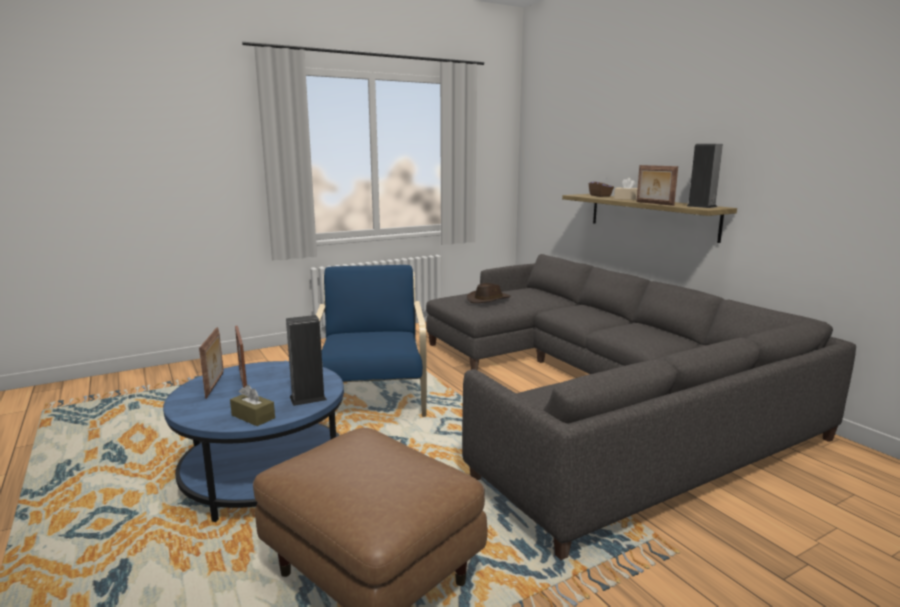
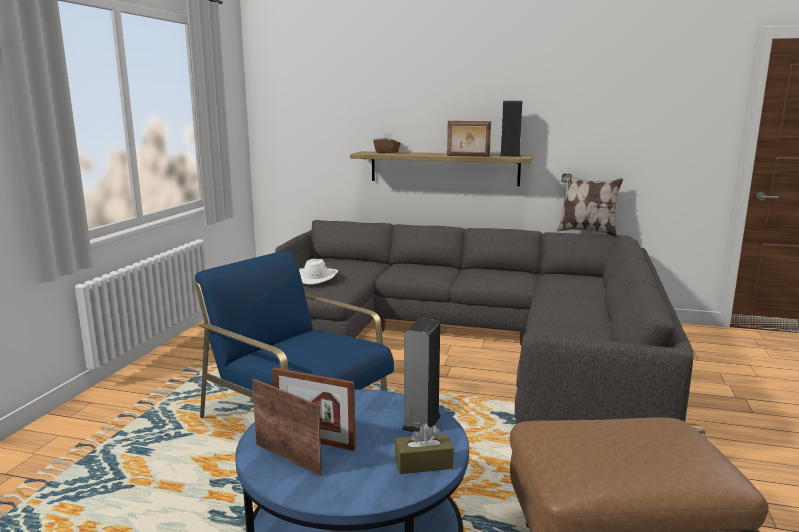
camera: 45 degrees left, 0 degrees up
brown hat [467,283,511,303] -> white hat [299,259,338,285]
beige tissue box [614,178,638,200] -> none
none -> pillow [557,173,623,237]

